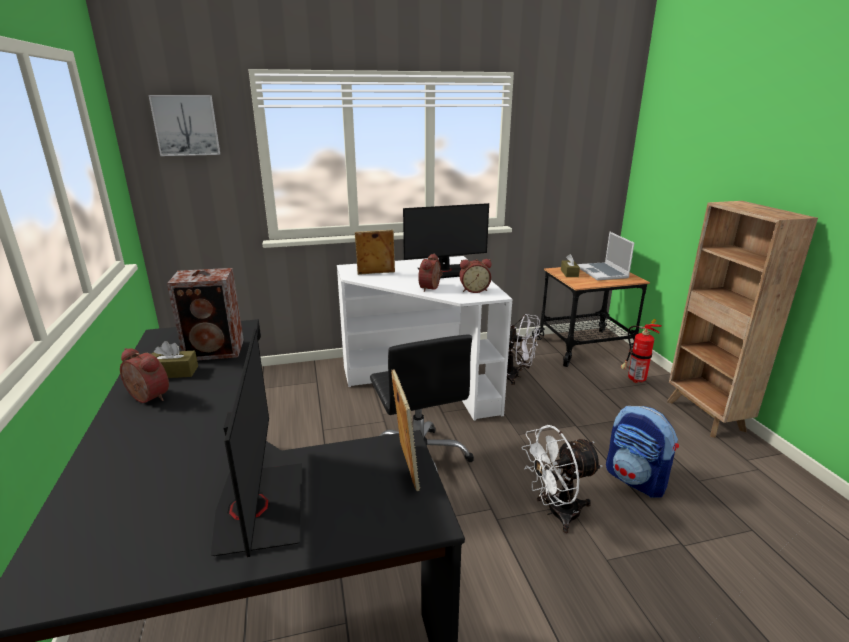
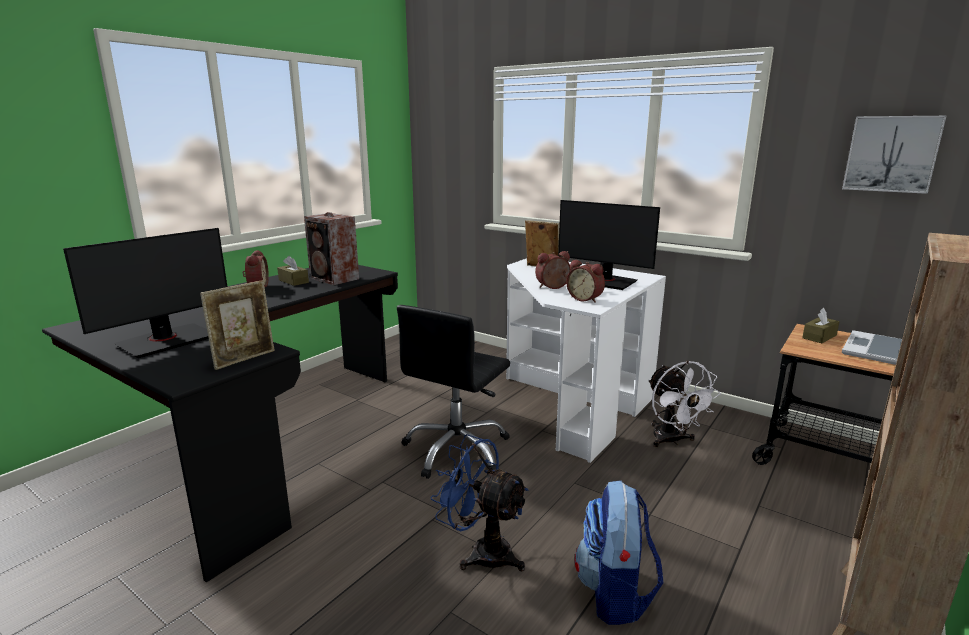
camera: 50 degrees right, 5 degrees down
picture [149,95,220,156] -> picture moved to [842,116,946,194]
white fan [522,425,602,533] -> blue fan [430,434,529,571]
fire extinguisher [620,319,662,383] -> none

